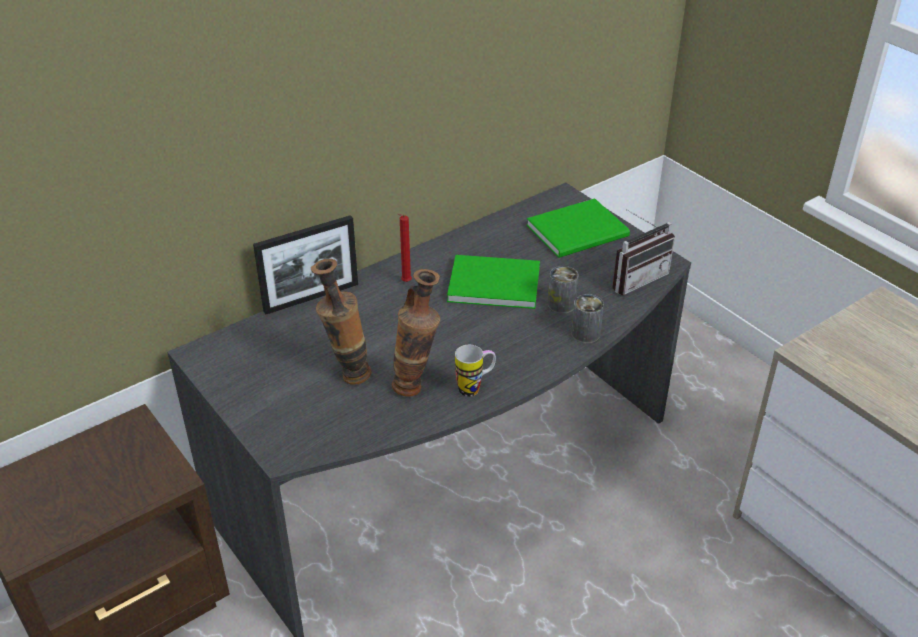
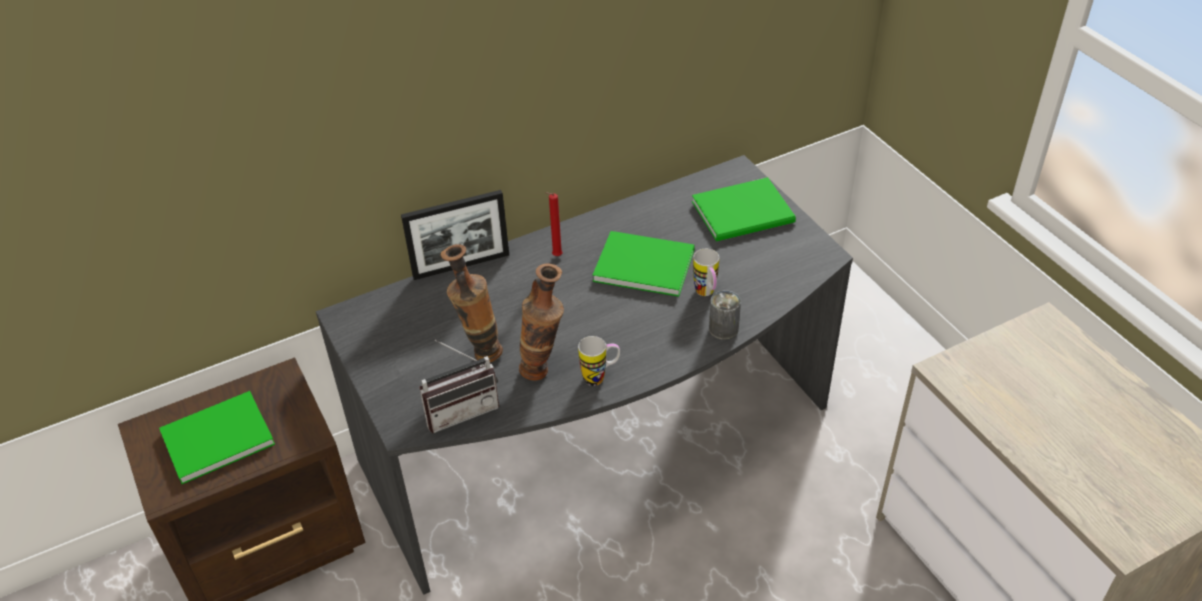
camera: 10 degrees right, 5 degrees up
can [548,266,579,314] -> mug [693,249,719,296]
radio [613,209,675,295] -> radio moved to [419,340,499,433]
none -> green book [159,391,275,484]

